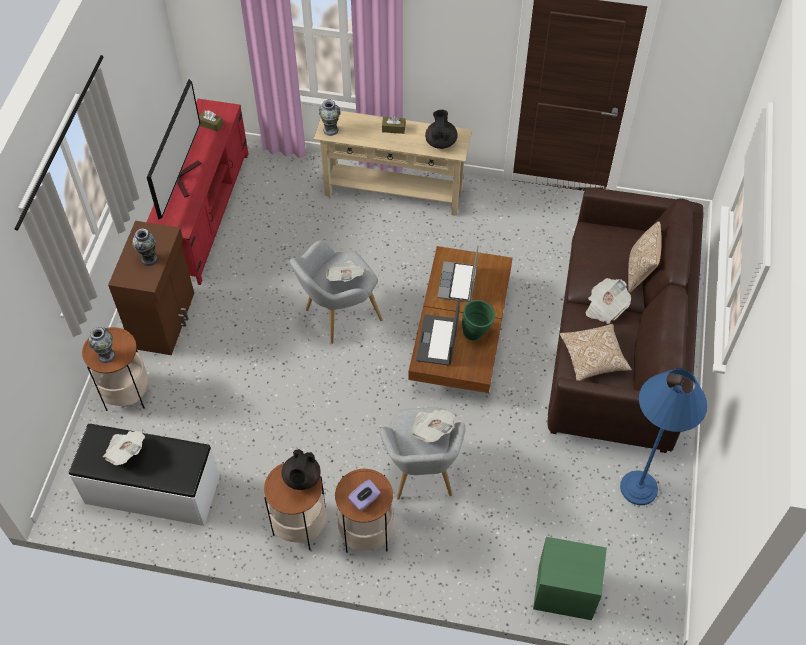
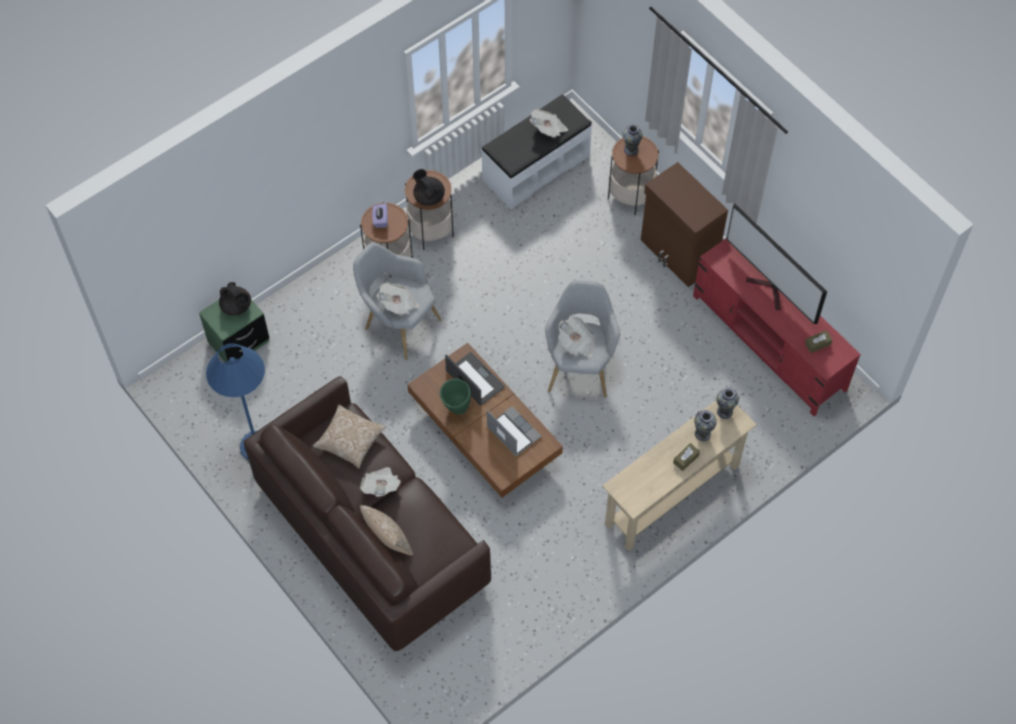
camera: 130 degrees right, 5 degrees up
vase [132,229,158,266] -> vase moved to [694,410,717,441]
black teapot [425,110,458,149] -> black teapot moved to [219,282,251,316]

